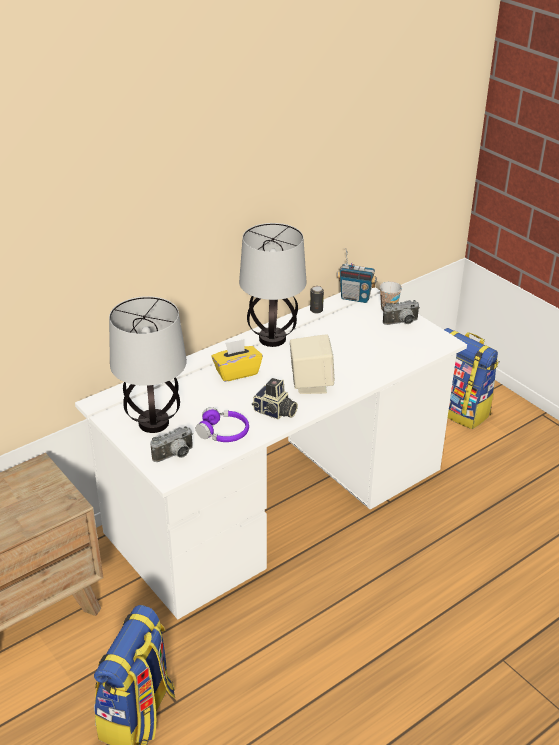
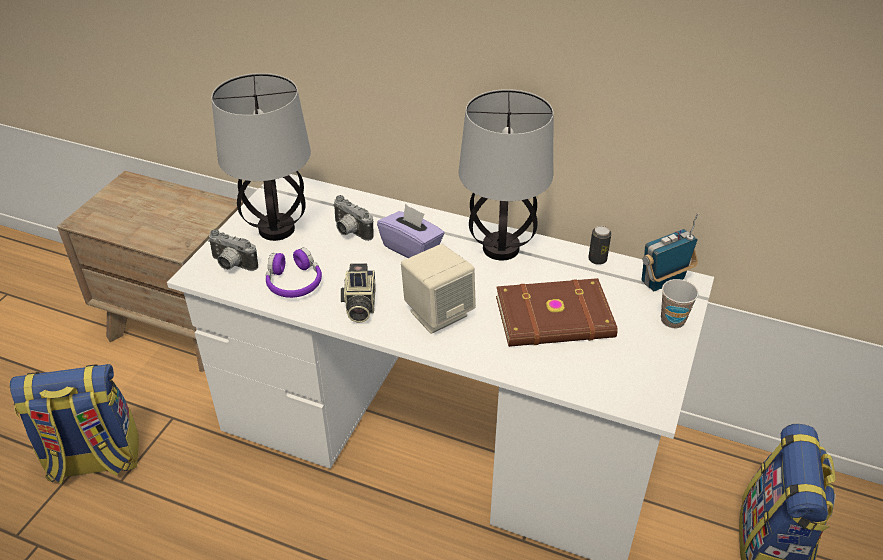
camera: 60 degrees right, 5 degrees up
yellow tissue box [211,339,263,382] -> purple tissue box [377,204,444,258]
radio [337,248,377,303] -> radio turned 75 degrees clockwise [642,213,699,291]
camera [383,300,420,325] -> camera moved to [333,195,373,241]
none -> brown book [496,278,618,347]

